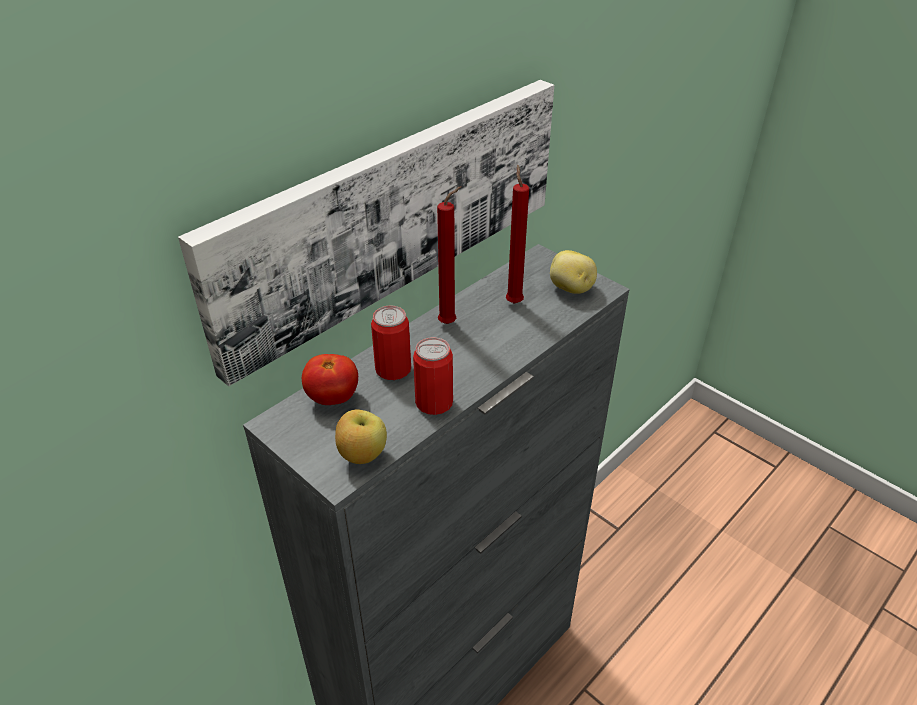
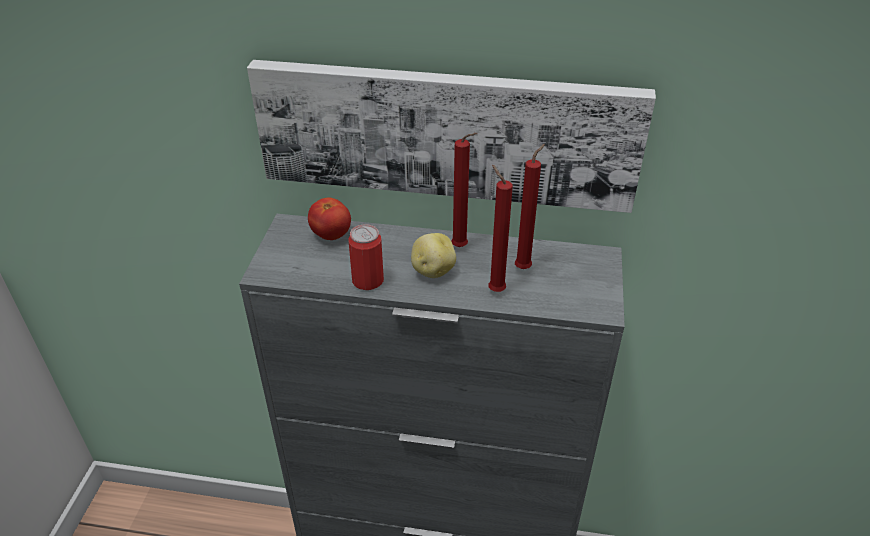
camera: 55 degrees right, 0 degrees up
apple [335,409,387,464] -> none
can [371,306,411,380] -> none
potato [550,250,597,294] -> potato moved to [411,233,456,278]
none -> red candle [488,165,513,292]

